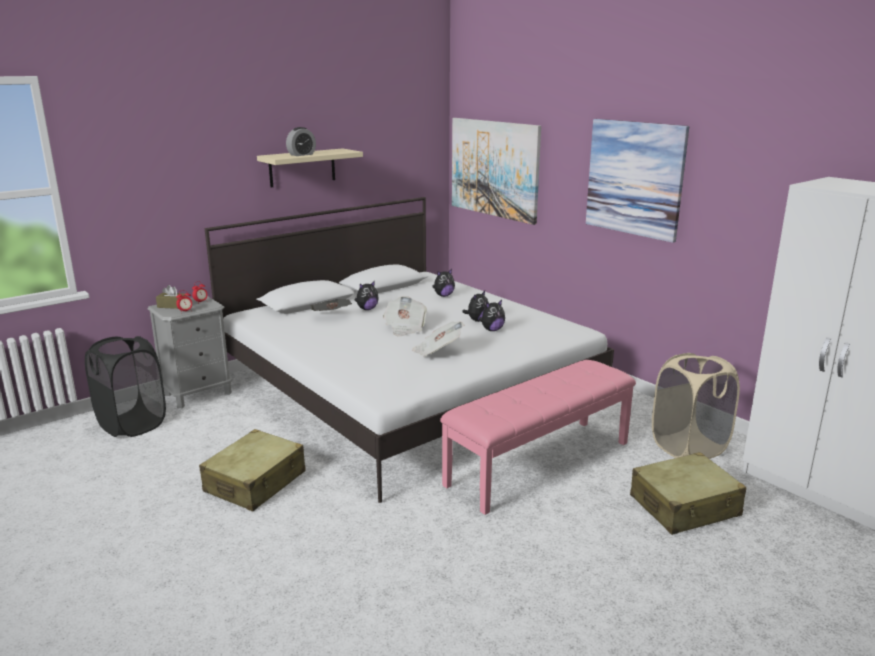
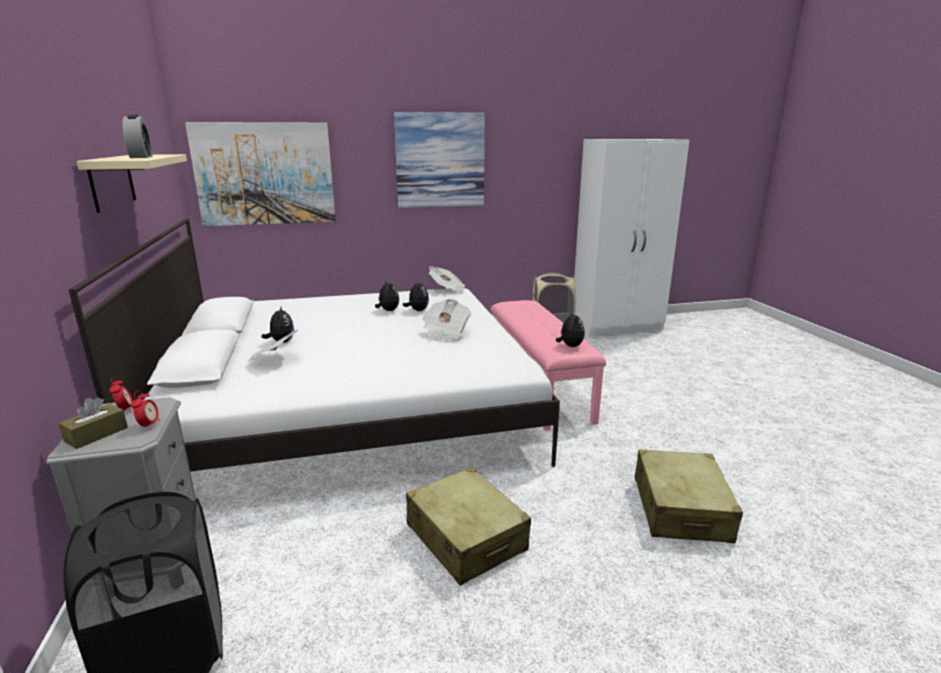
camera: 65 degrees left, 0 degrees up
newspaper [383,296,427,336] -> newspaper moved to [429,266,466,293]
plush toy [432,269,455,297] -> plush toy moved to [556,310,585,347]
beige suitcase [630,452,747,535] -> beige suitcase moved to [635,450,743,543]

